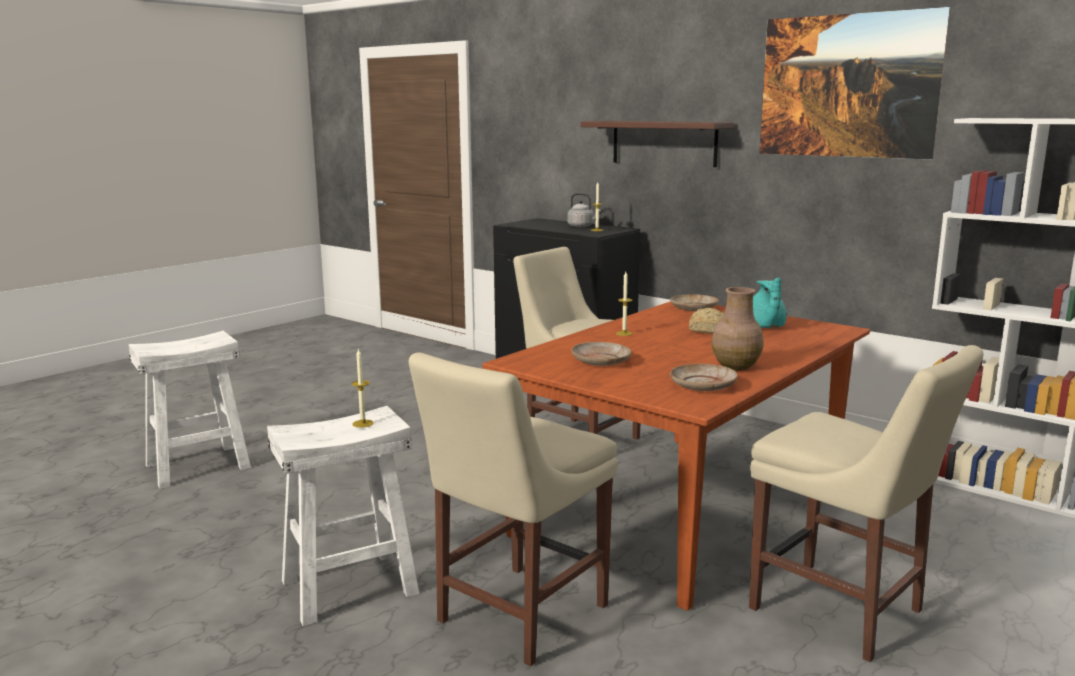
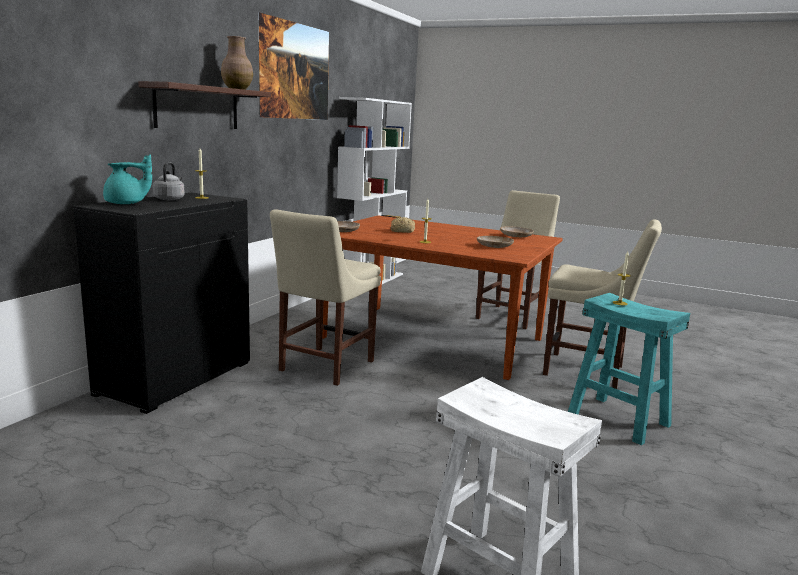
camera: 105 degrees left, 0 degrees up
white stool [267,406,419,626] -> turquoise stool [568,293,690,445]
brown vase [711,287,763,371] -> brown vase moved to [221,36,253,90]
turquoise teapot [753,278,787,328] -> turquoise teapot moved to [103,154,152,204]

